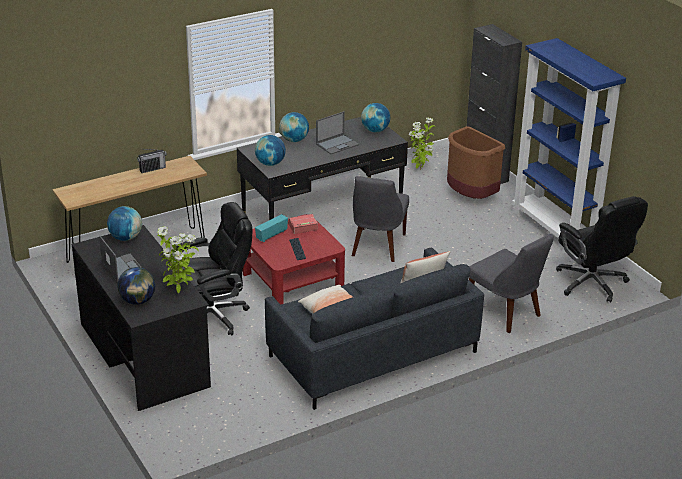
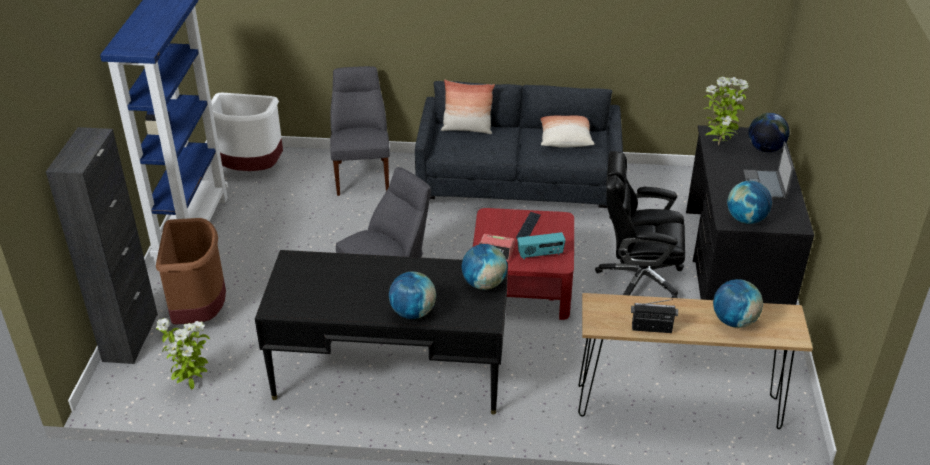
camera: 145 degrees left, 5 degrees up
laptop [316,111,359,154] -> none
globe [361,103,390,132] -> globe moved to [713,279,763,328]
black office chair [556,196,648,303] -> white trash can [211,93,283,171]

